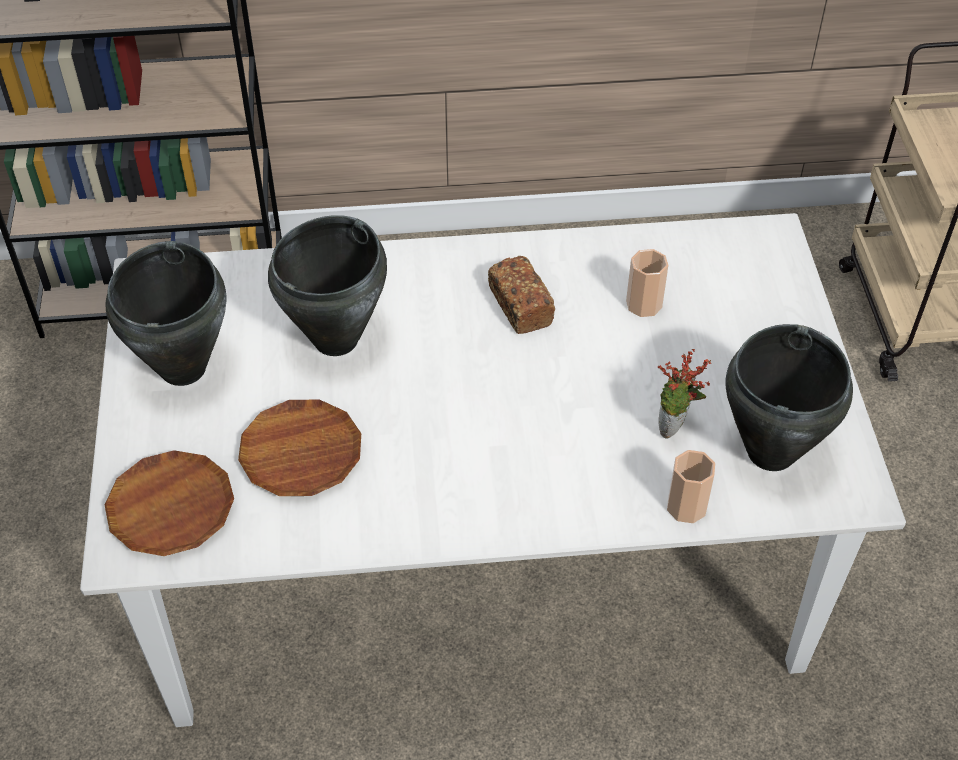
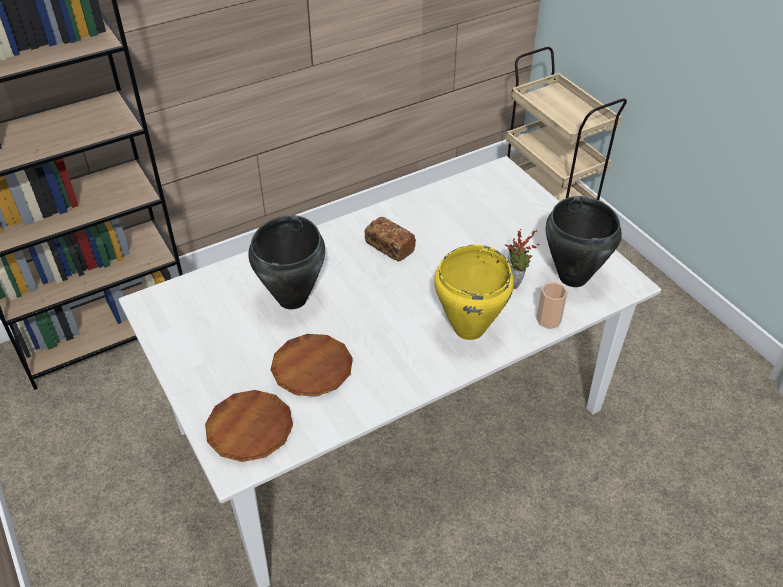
camera: 25 degrees left, 5 degrees down
black cooking pot [105,241,227,386] -> none
cup [626,249,668,317] -> none
none -> yellow cooking pot [434,245,514,340]

